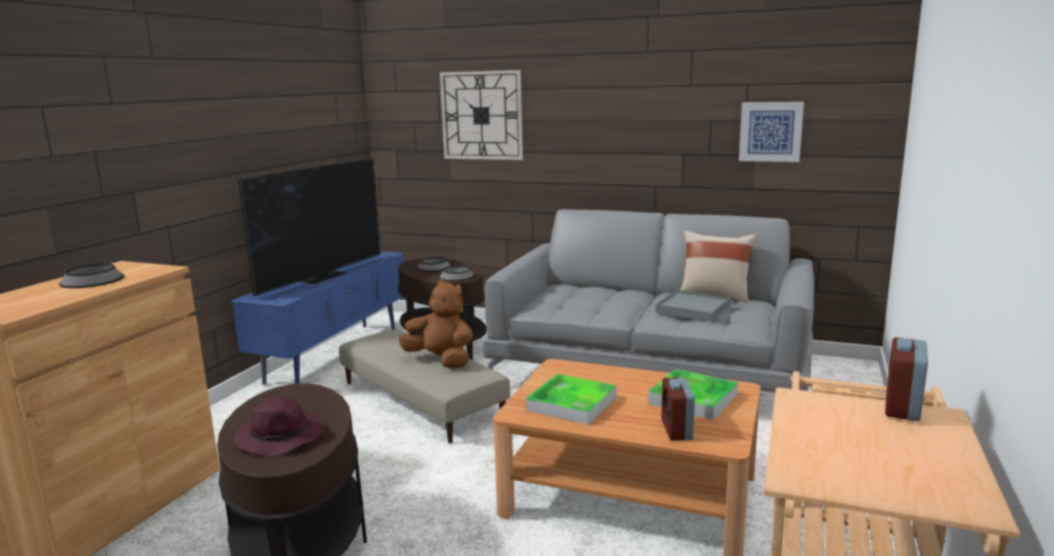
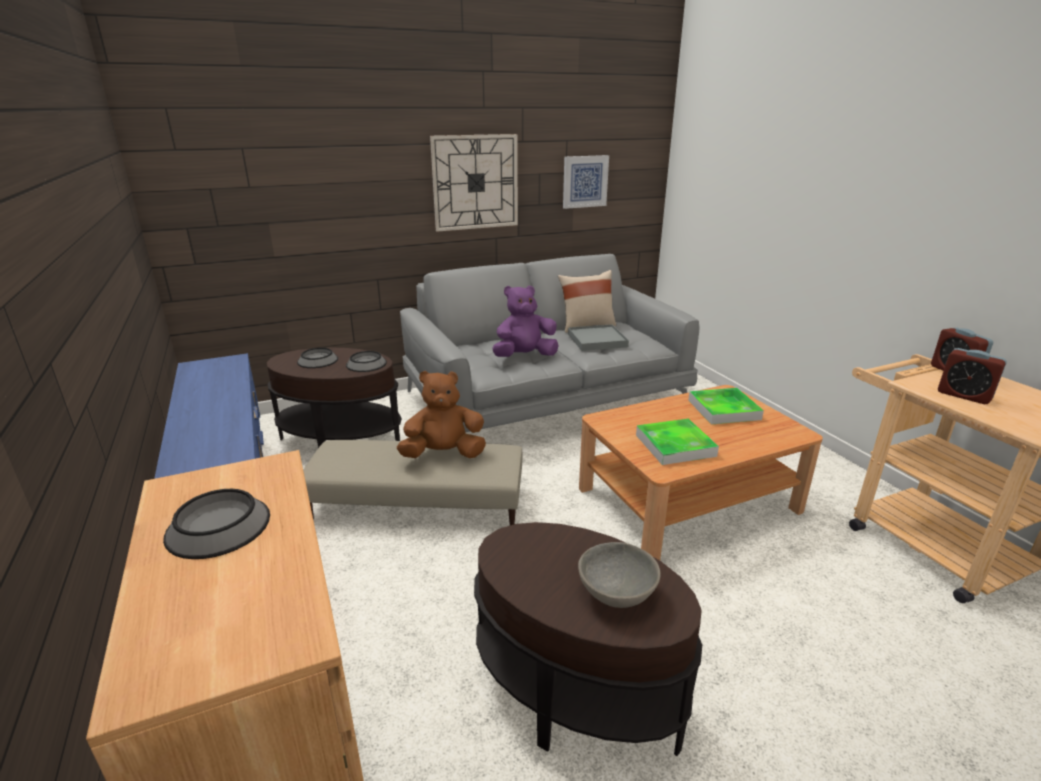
camera: 45 degrees left, 10 degrees up
purple hat [234,396,324,457] -> grey bowl [578,542,660,608]
television [238,158,381,296] -> none
wall clock [440,70,523,160] -> wall clock moved to [430,134,518,232]
alarm clock [661,377,695,440] -> alarm clock moved to [938,348,1007,404]
none -> purple plush toy [492,286,559,357]

